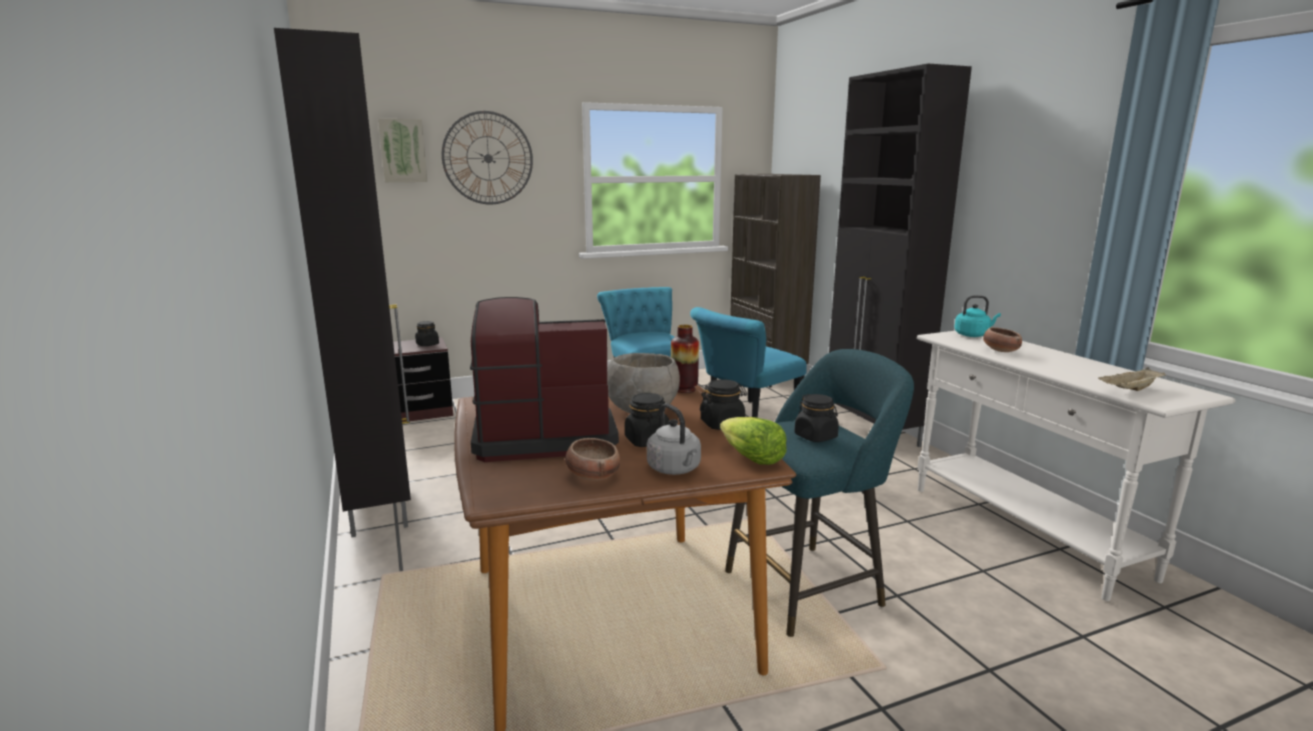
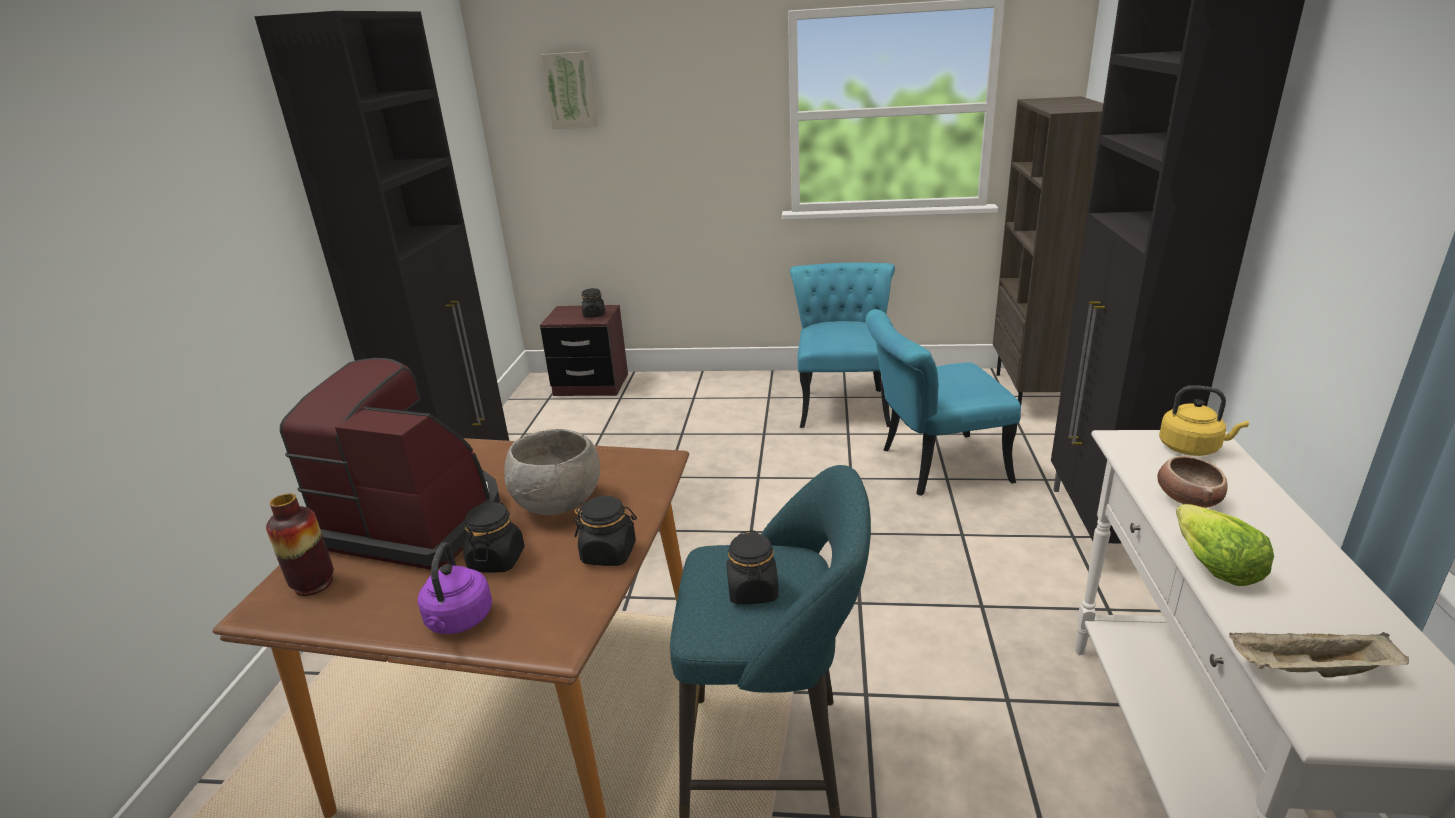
camera: 30 degrees right, 10 degrees up
wall clock [442,111,533,205] -> none
bowl [565,438,620,481] -> none
grey kettle [647,403,701,475] -> purple kettle [418,542,492,634]
vase [671,325,699,393] -> vase moved to [266,493,334,596]
lettuce [720,417,787,465] -> lettuce moved to [1176,504,1274,586]
turquoise kettle [954,295,1001,337] -> yellow kettle [1159,385,1249,456]

